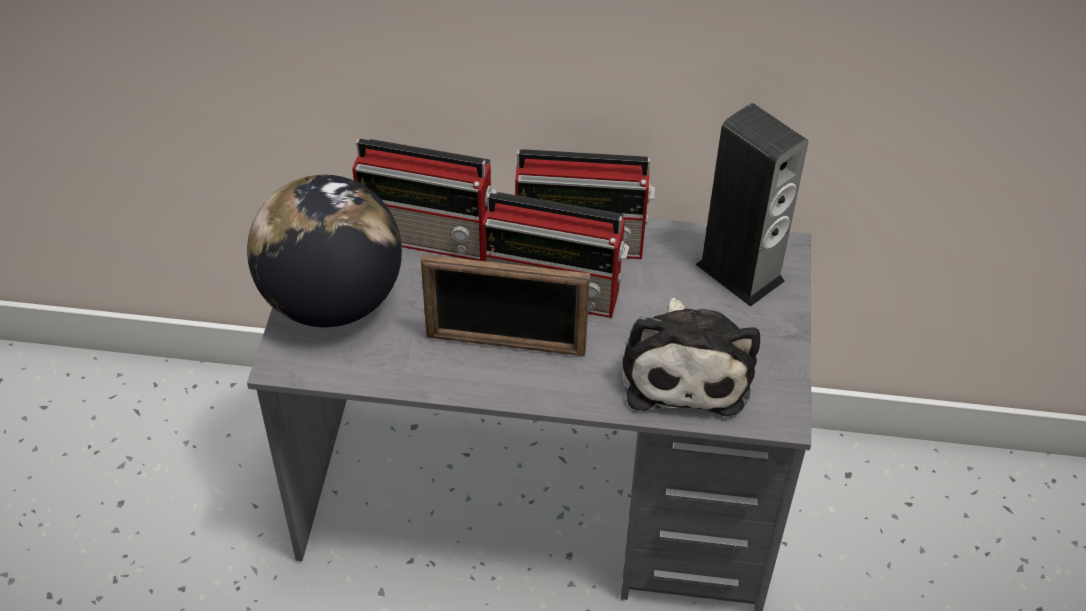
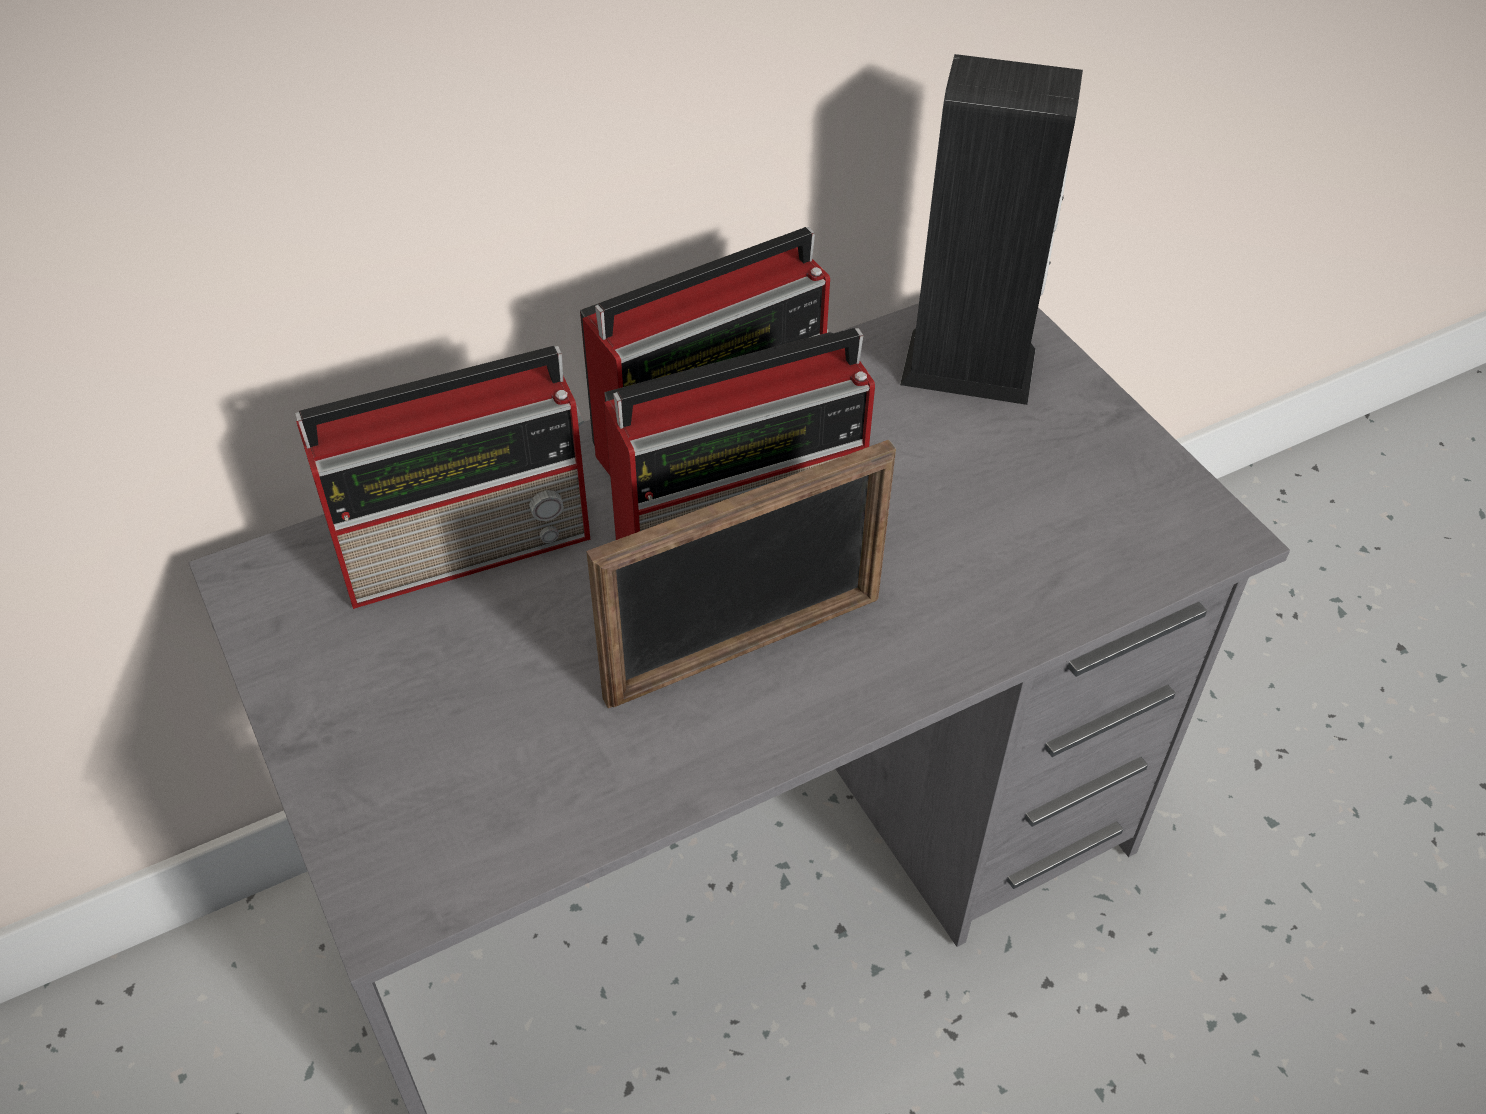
camera: 35 degrees left, 0 degrees up
globe [247,175,402,327] -> none
plush toy [622,298,760,417] -> none

